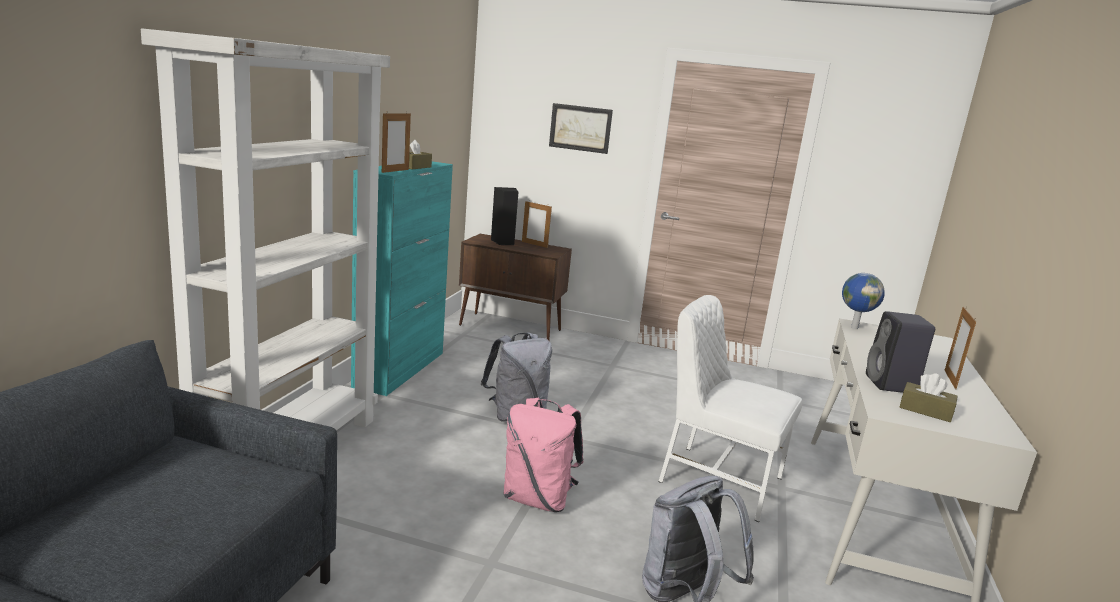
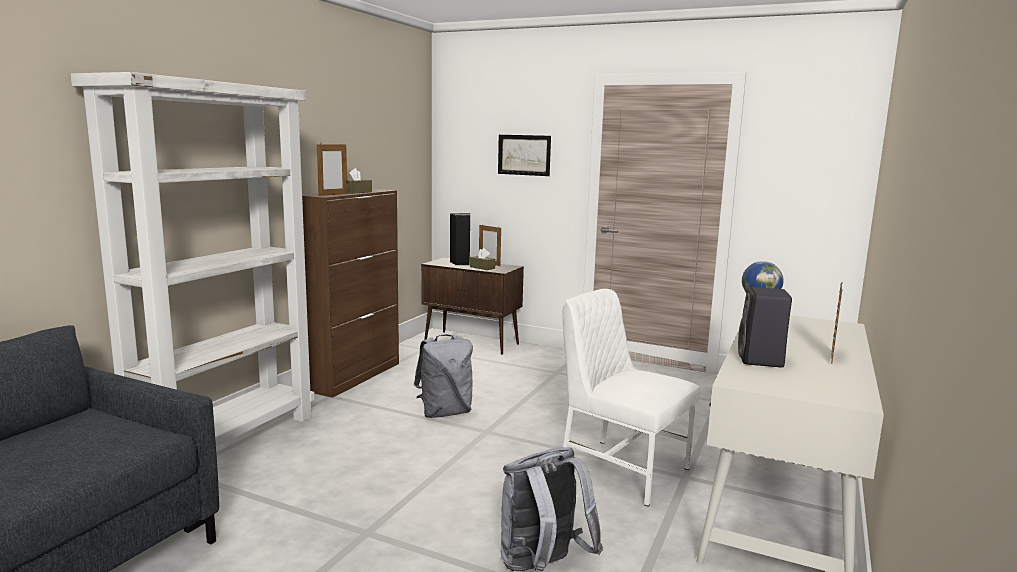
camera: 10 degrees right, 5 degrees down
turquoise cabinet [351,161,453,396] -> brown cabinet [302,189,399,398]
pink backpack [503,397,583,512] -> none
brown tissue box [900,373,958,422] -> brown tissue box moved to [470,248,495,270]

